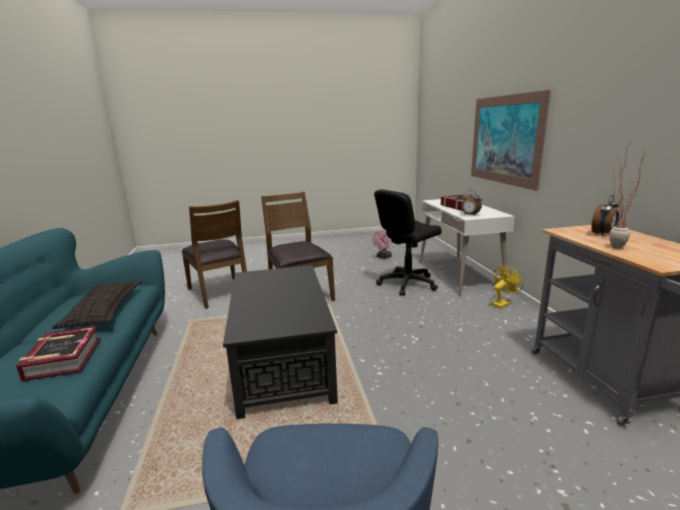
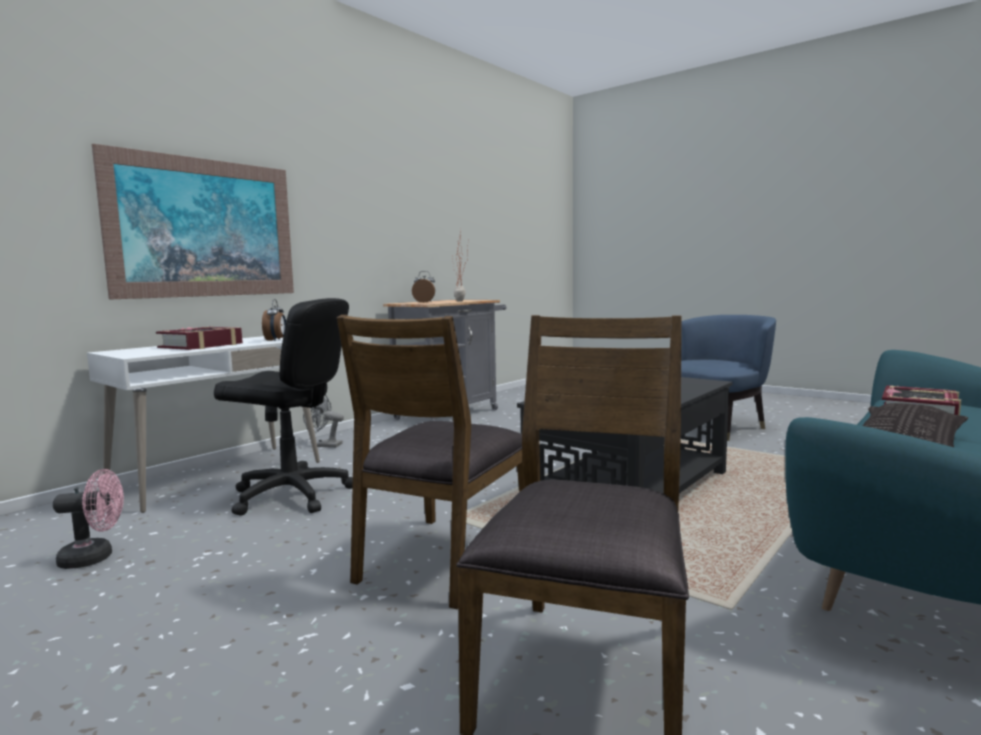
camera: 130 degrees left, 10 degrees down
yellow fan [491,266,523,308] -> grey fan [303,394,344,448]

